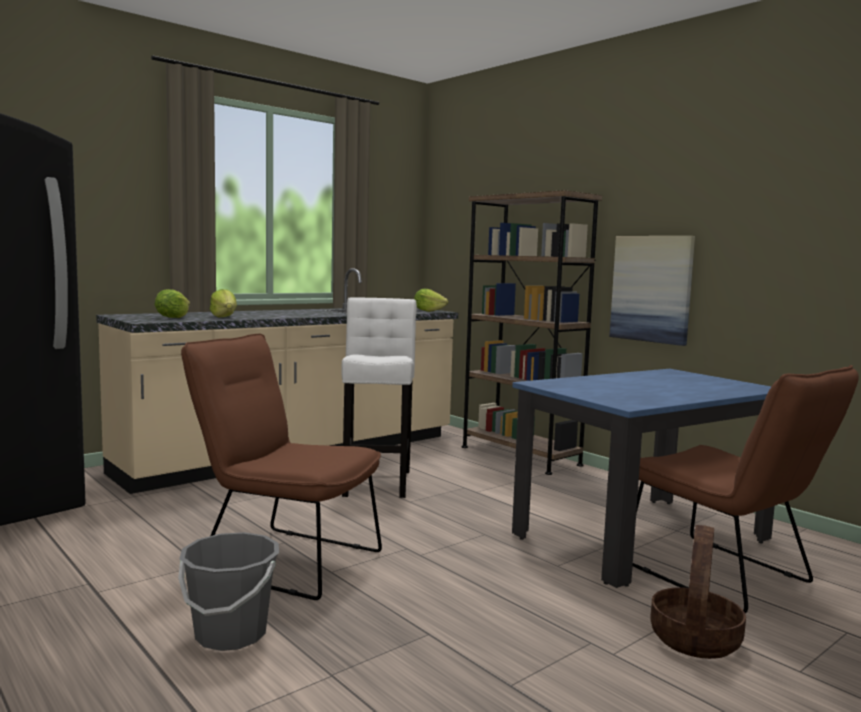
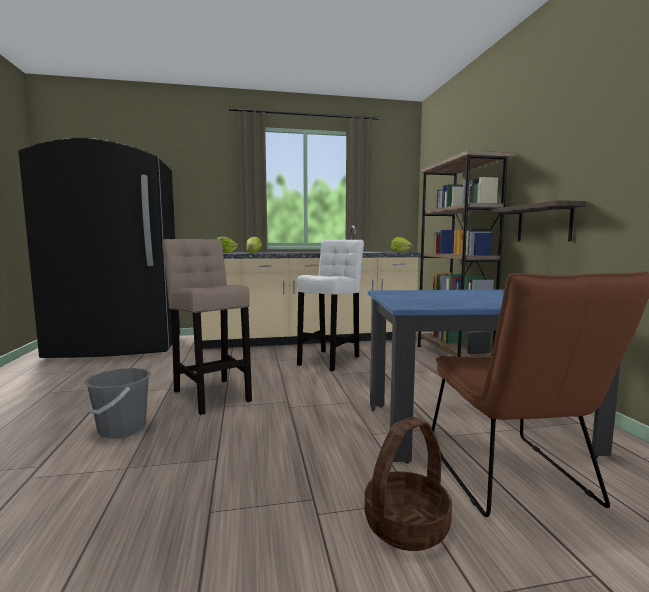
camera: 30 degrees right, 0 degrees up
brown chair [181,334,382,600] -> beige stool [162,239,252,415]
picture [609,236,695,346] -> shelf [489,200,587,242]

